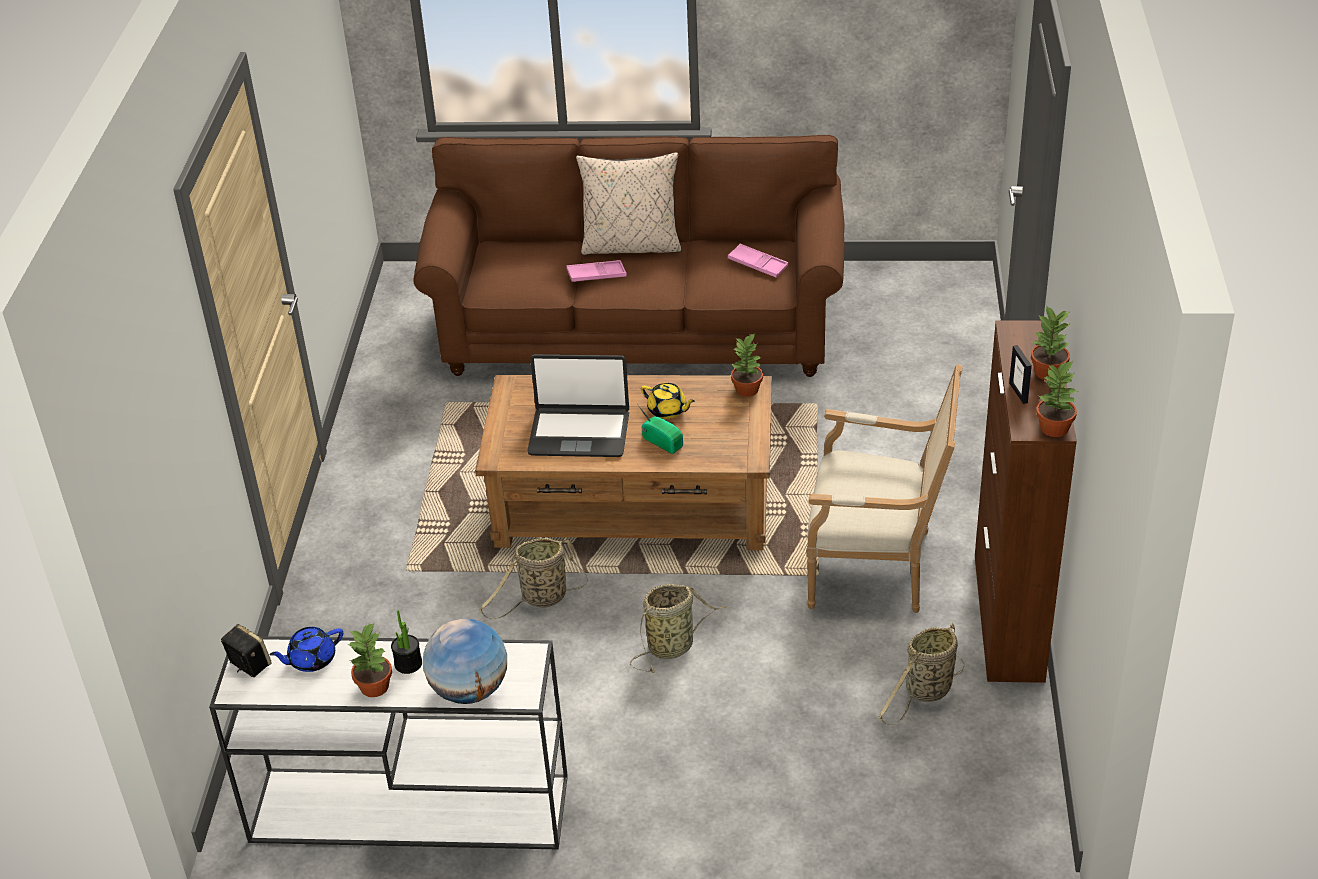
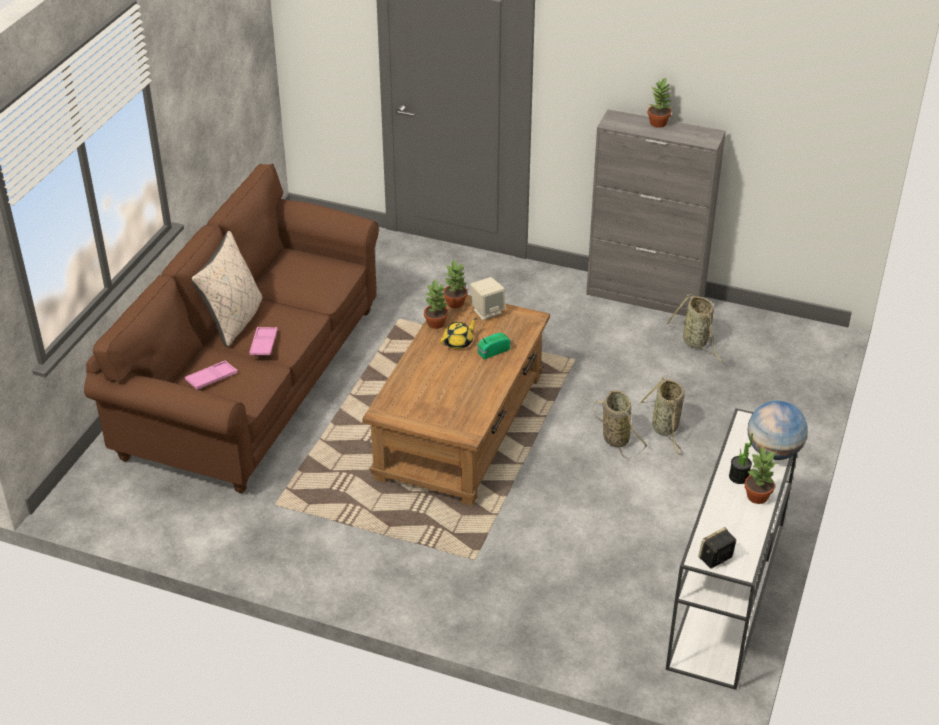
camera: 75 degrees left, 0 degrees up
blue teapot [269,627,343,672] -> none
basket [479,538,588,619] -> basket moved to [639,376,684,455]
laptop [527,354,629,457] -> none
pink tray [728,244,788,278] -> pink tray moved to [185,360,238,390]
armchair [807,364,963,613] -> none
brown cabinet [975,321,1077,683] -> grey cabinet [586,109,726,316]
picture frame [1009,345,1032,404] -> none
potted plant [1036,361,1078,437] -> potted plant moved to [424,280,448,329]
none -> beige speaker [470,277,505,320]

